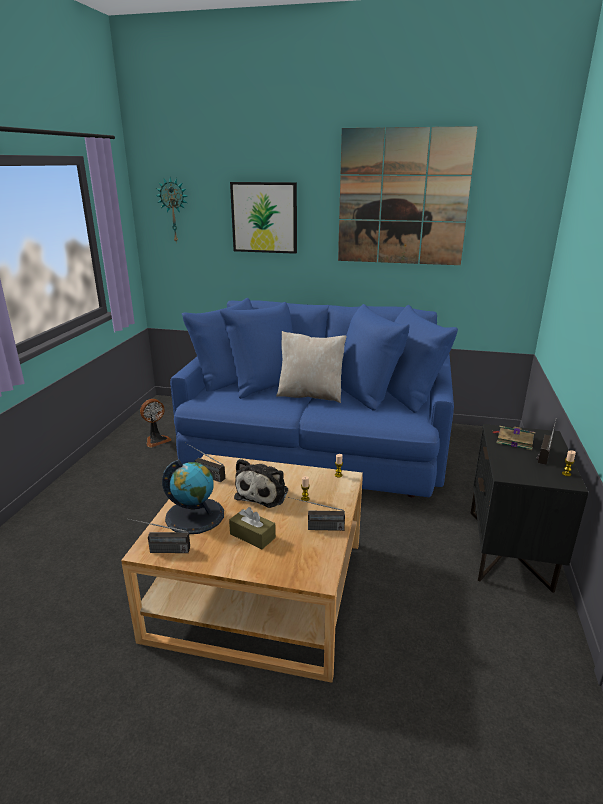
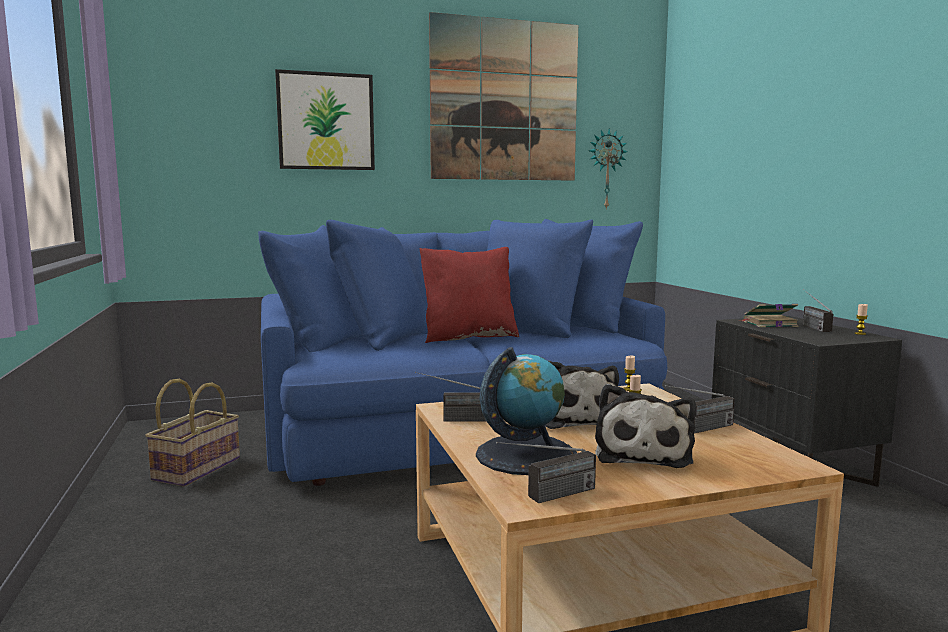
camera: 30 degrees left, 15 degrees down
fan [140,399,171,448] -> basket [145,378,240,487]
wall clock [156,177,187,244] -> wall clock moved to [588,128,628,210]
brown tissue box [229,507,276,549] -> plush toy [595,384,696,468]
beige pillow [276,331,347,403] -> red pillow [420,247,519,343]

